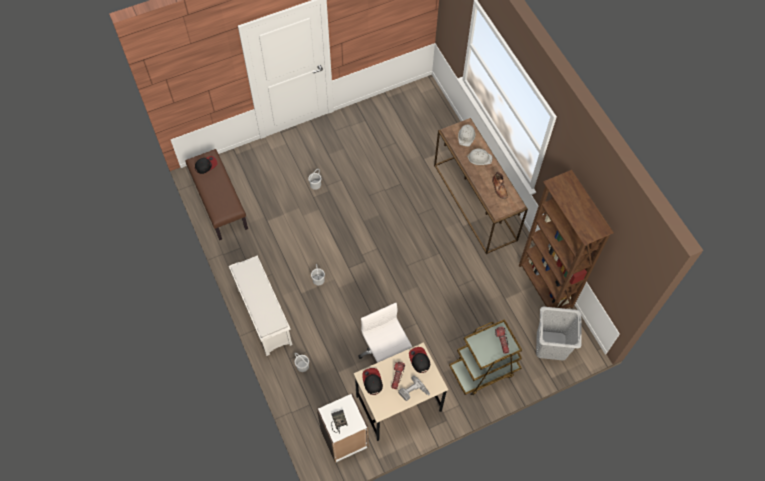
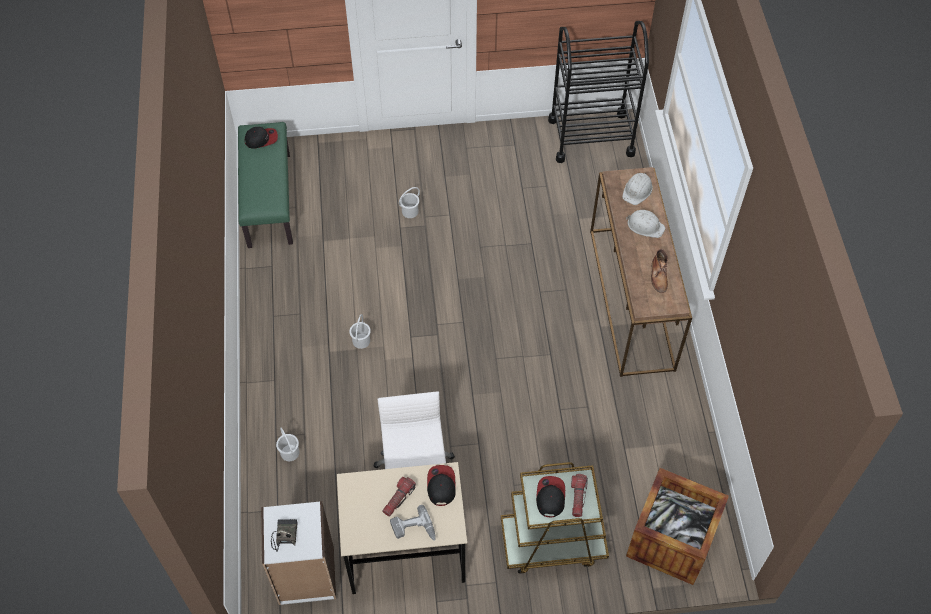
camera: 20 degrees right, 5 degrees down
brown bench [185,149,248,240] -> green bench [238,122,293,248]
white shoe rack [229,255,292,356] -> none
cap [362,368,383,395] -> cap moved to [536,476,565,517]
brown bookcase [519,170,614,309] -> none
grey laundry basket [536,307,582,360] -> crate [626,468,729,585]
none -> black cart [548,21,649,163]

